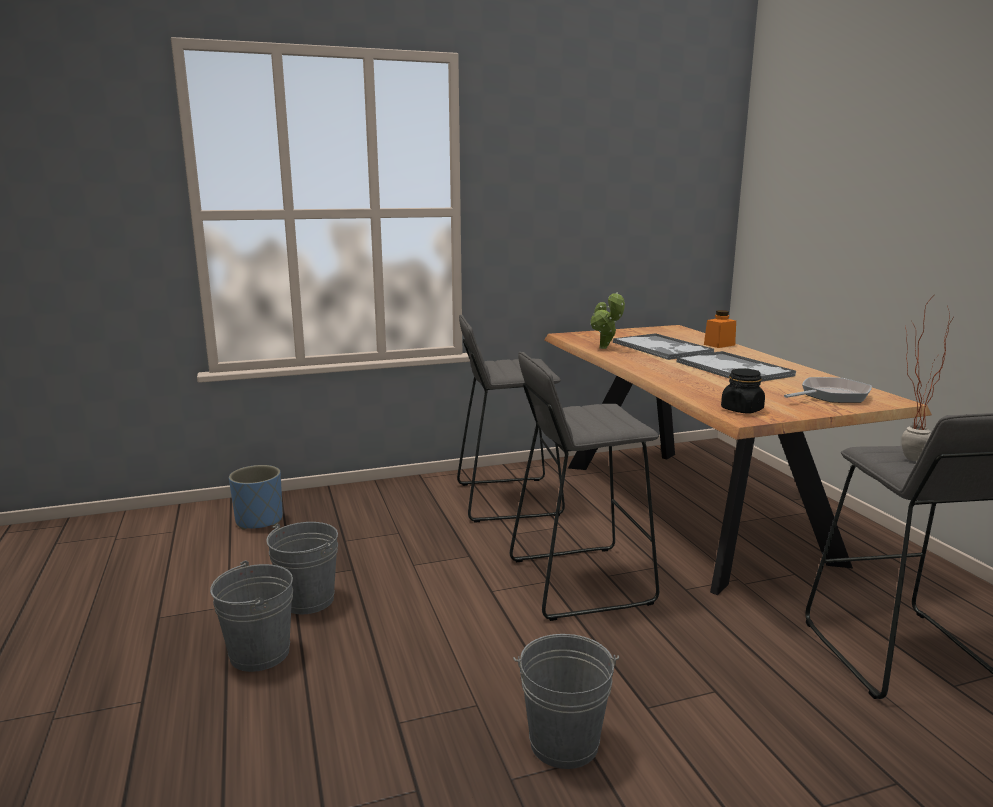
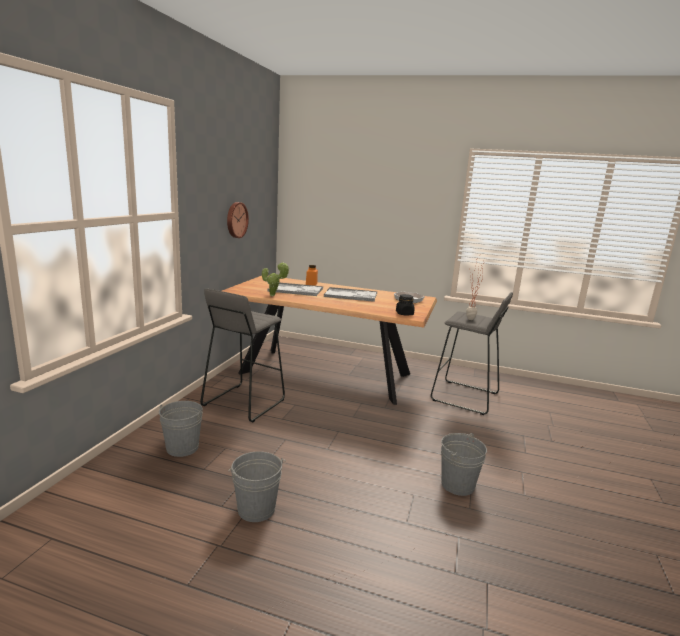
camera: 55 degrees left, 0 degrees up
grey bucket [210,560,293,672] -> grey bucket moved to [158,401,203,457]
blue planter [229,465,283,530] -> none
grey stool [510,352,659,621] -> none
none -> wall clock [227,202,249,238]

